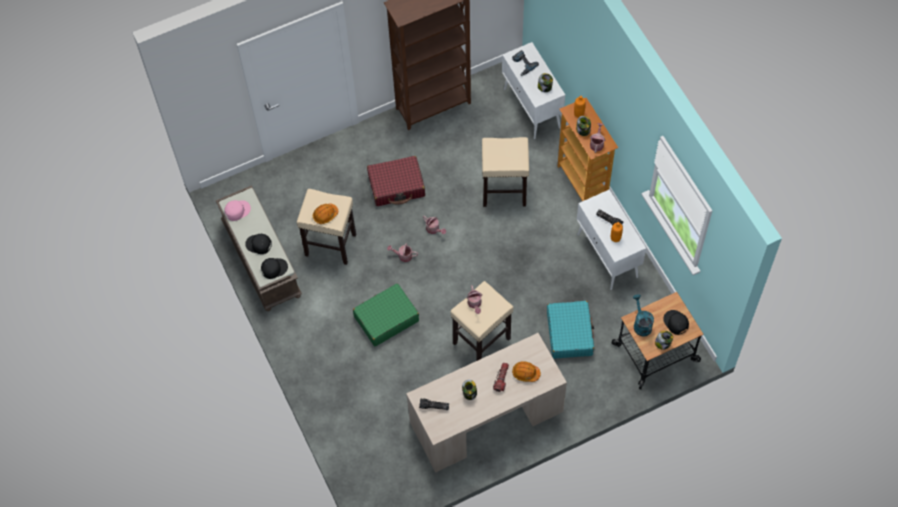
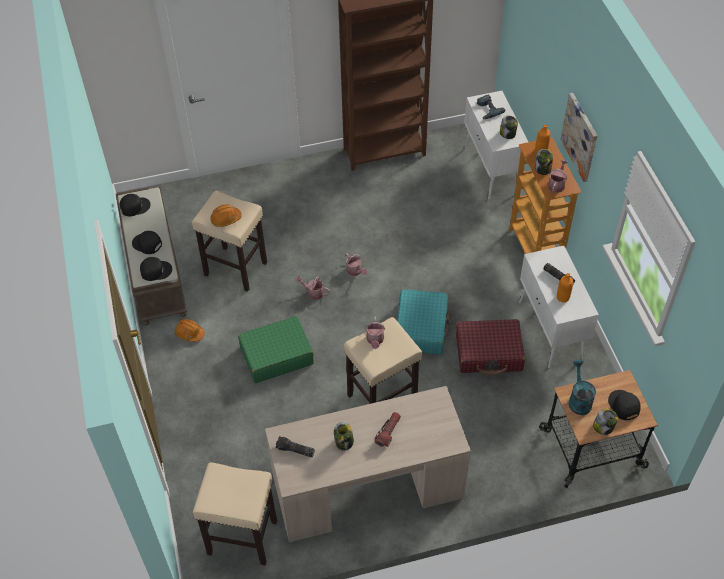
camera: 10 degrees right, 10 degrees down
pink cap [224,200,251,221] -> black cap [120,194,151,216]
red suitcase [367,156,425,206] -> red suitcase moved to [456,319,525,375]
beige stool [482,137,529,207] -> beige stool moved to [193,462,277,566]
orange hard hat [512,361,541,382] -> orange hard hat moved to [175,319,205,342]
turquoise suitcase [547,301,594,359] -> turquoise suitcase moved to [397,289,449,355]
none -> picture [561,93,597,182]

